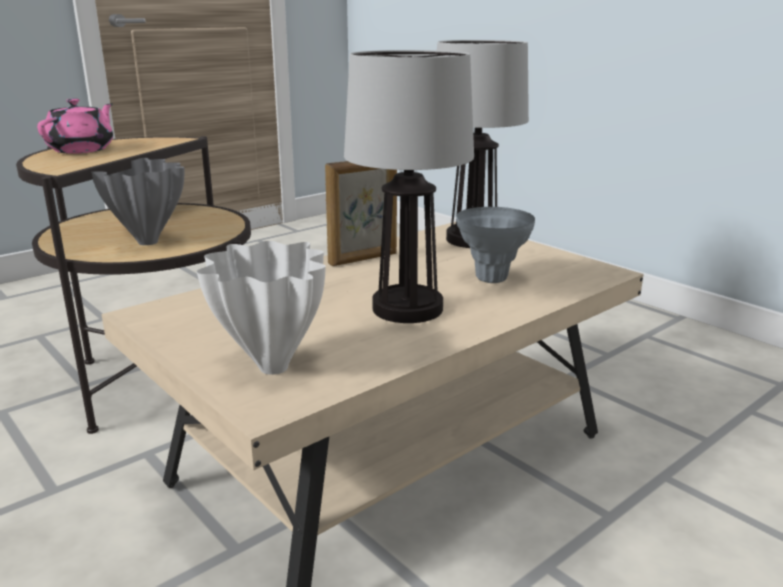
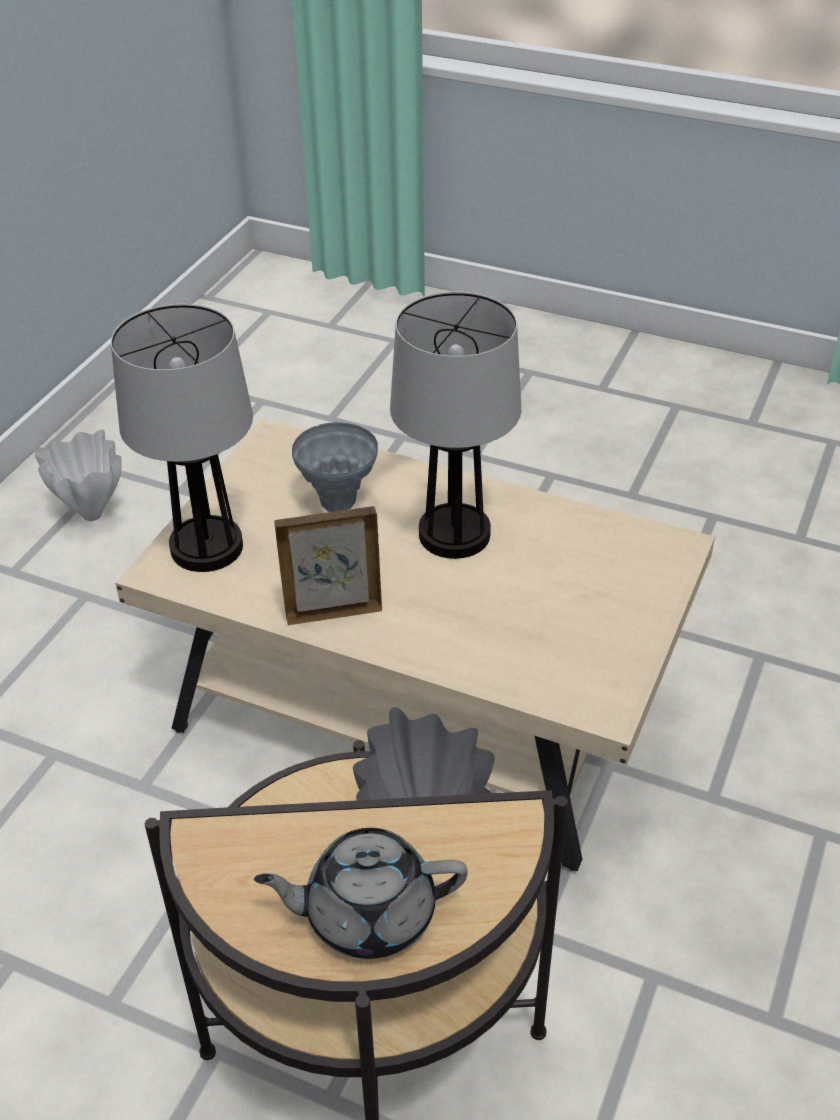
camera: 115 degrees left, 20 degrees up
pink teapot [37,99,113,154] -> grey teapot [254,828,468,959]
white vase [196,241,326,375] -> white vase moved to [35,430,122,521]
picture frame [325,161,397,266] -> picture frame turned 45 degrees counterclockwise [274,506,382,625]

